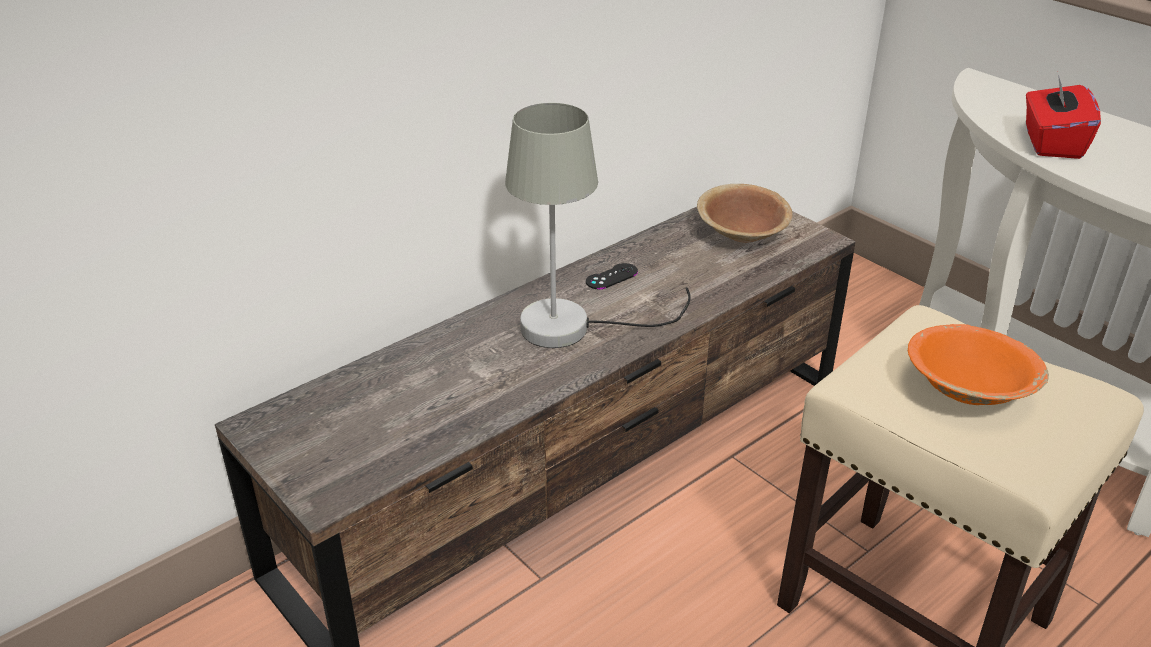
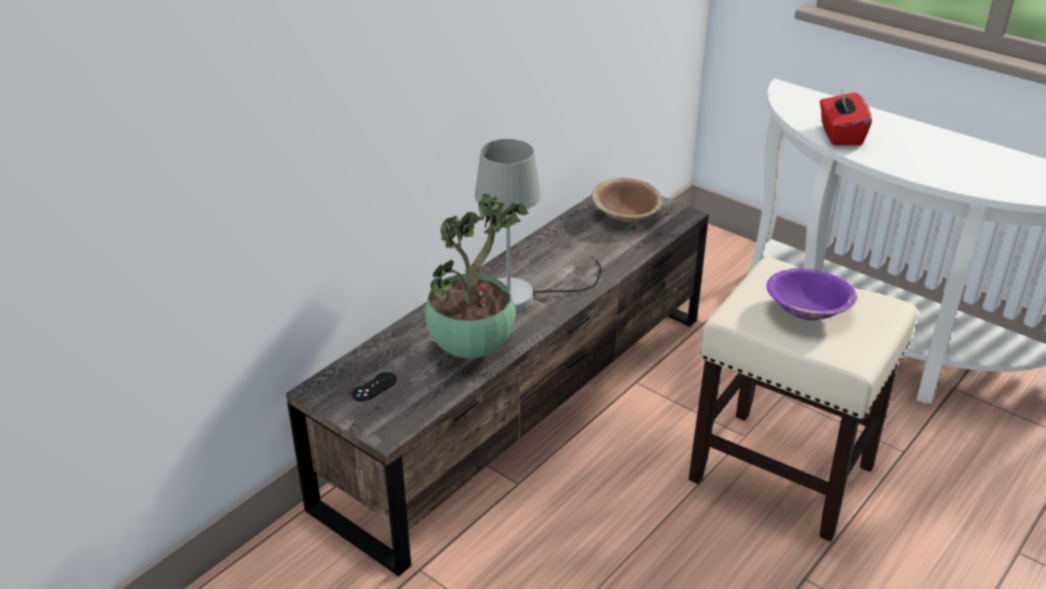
camera: 10 degrees left, 0 degrees up
black game controller [586,263,638,289] -> black game controller moved to [352,372,397,402]
orange bowl [908,324,1049,405] -> purple bowl [767,268,857,320]
none -> potted plant [425,194,529,359]

